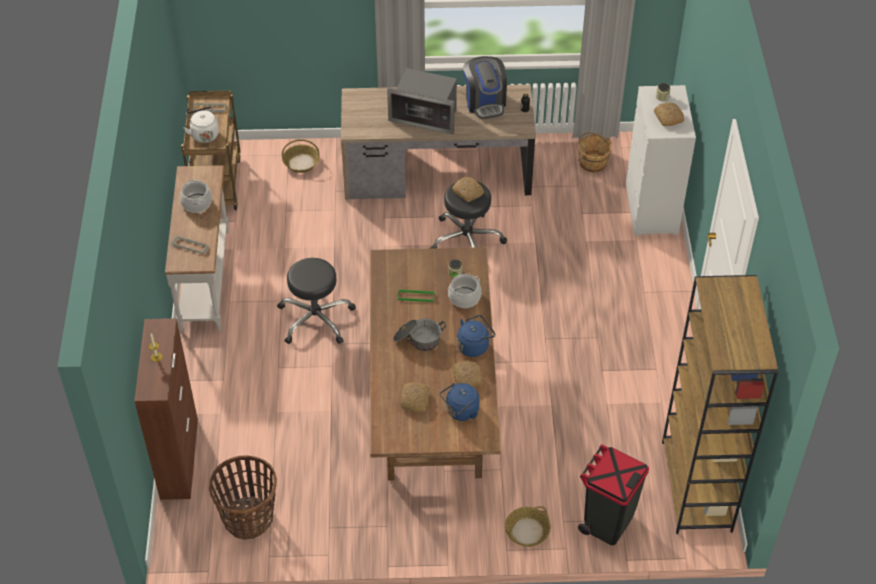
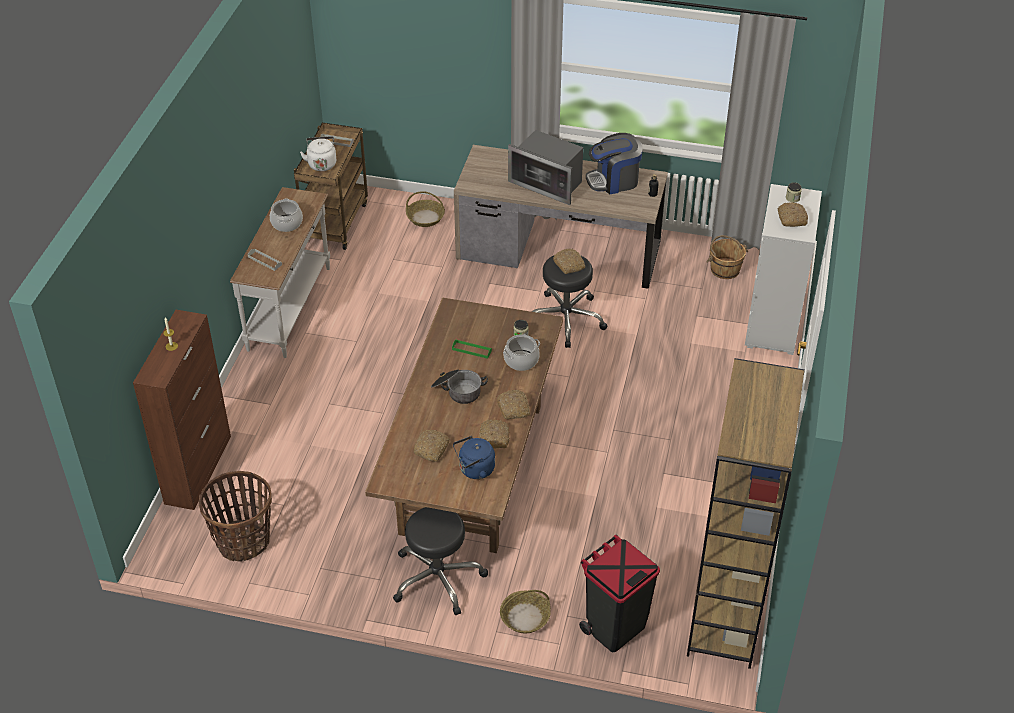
camera: 15 degrees right, 5 degrees down
black stool [277,258,356,344] -> black stool moved to [393,507,488,615]
blue kettle [457,315,495,357] -> bread [497,390,530,419]
coffee machine [463,56,507,119] -> coffee machine turned 75 degrees clockwise [586,133,643,194]

